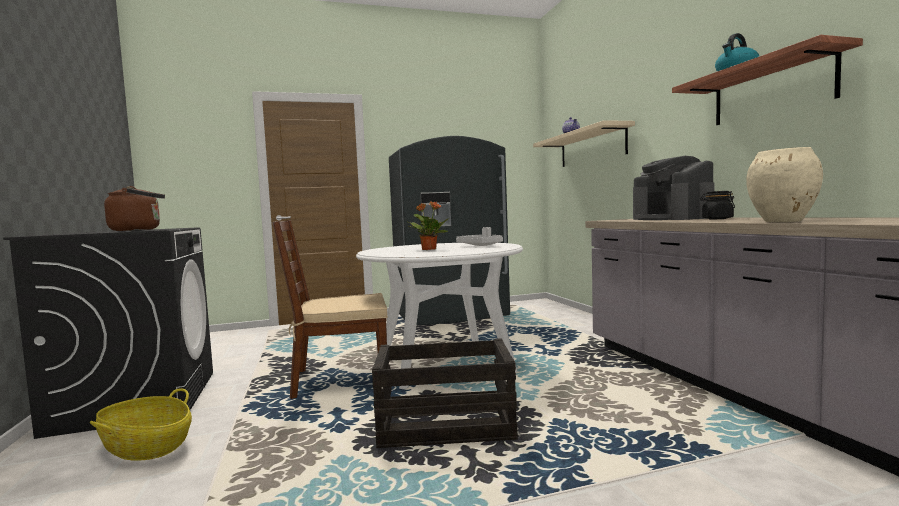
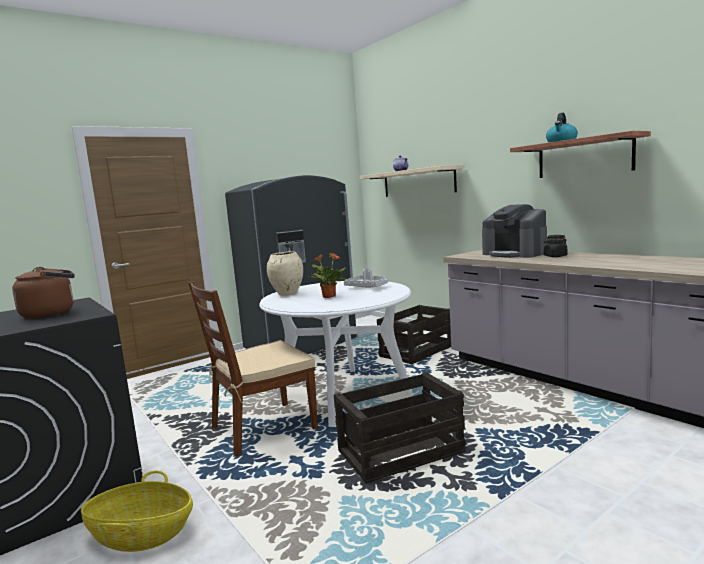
camera: 20 degrees left, 5 degrees up
beige vase [746,147,823,222] -> beige vase moved to [267,251,303,296]
none -> crate [377,305,451,364]

